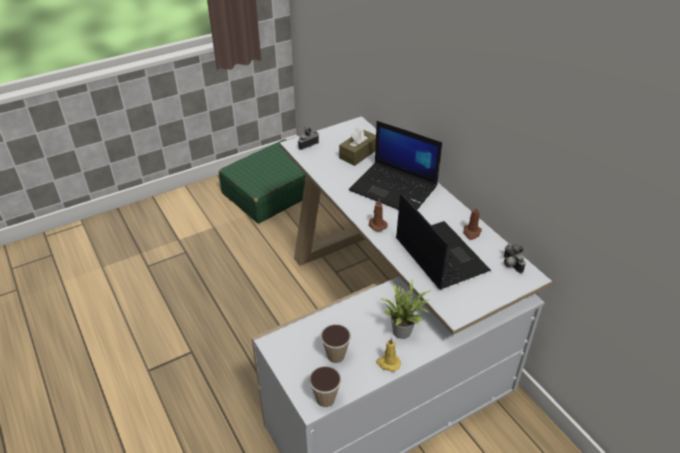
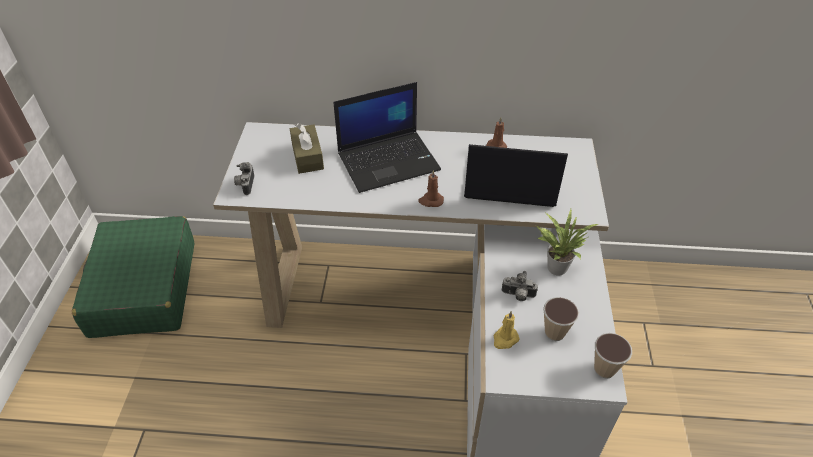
camera: 55 degrees left, 5 degrees up
yellow candle [376,338,401,372] -> yellow candle moved to [494,311,520,349]
camera [504,244,526,273] -> camera moved to [502,271,538,301]

